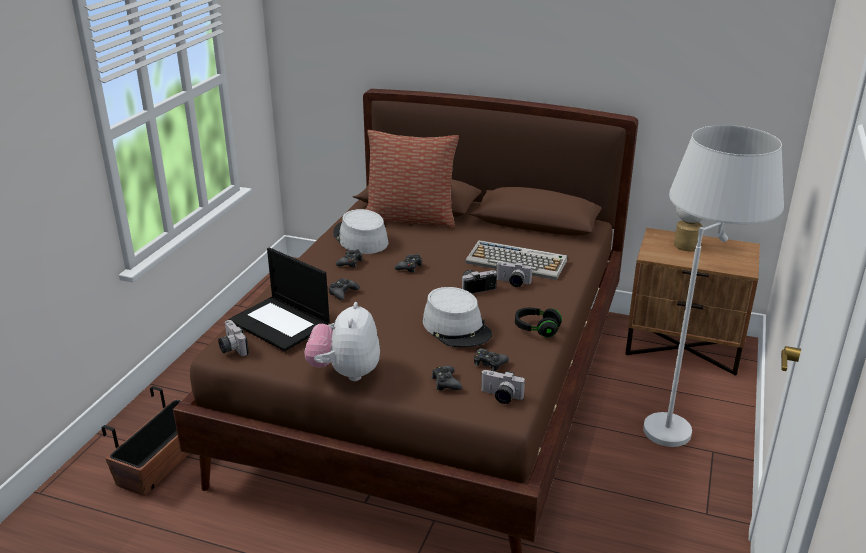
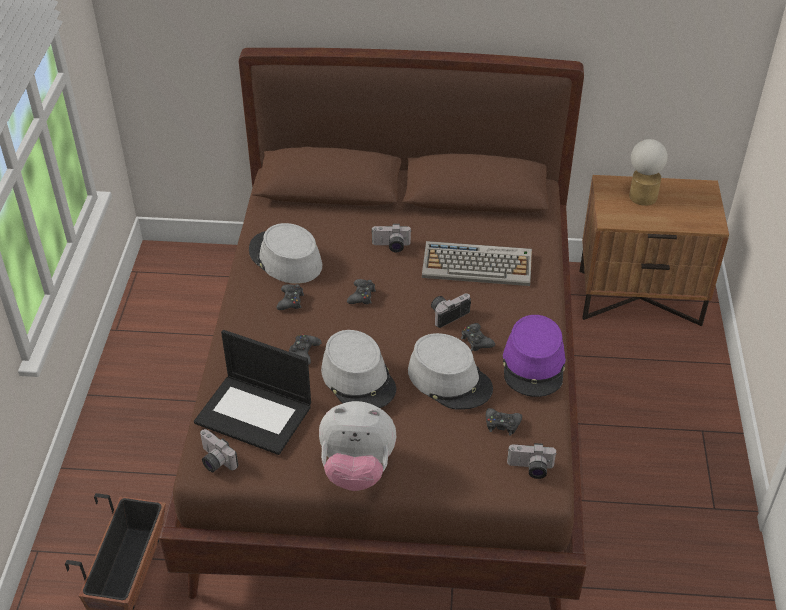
camera: 15 degrees left, 15 degrees up
plush toy [304,302,380,381] -> plush toy turned 75 degrees counterclockwise [319,401,396,491]
pillow [366,130,459,228] -> none
black game controller [431,366,462,391] -> black game controller moved to [461,323,495,351]
camera [496,262,533,287] -> camera moved to [372,224,411,252]
black headphones [515,308,562,337] -> purple hat [503,315,566,397]
white floor lamp [643,125,784,447] -> none
none -> grey hat [321,330,397,408]

